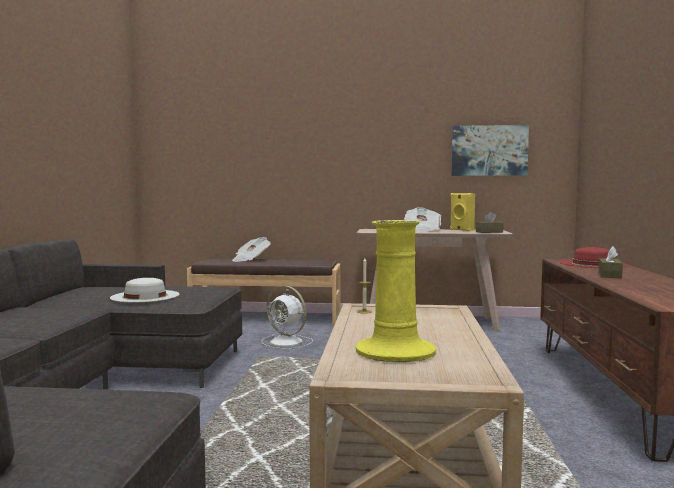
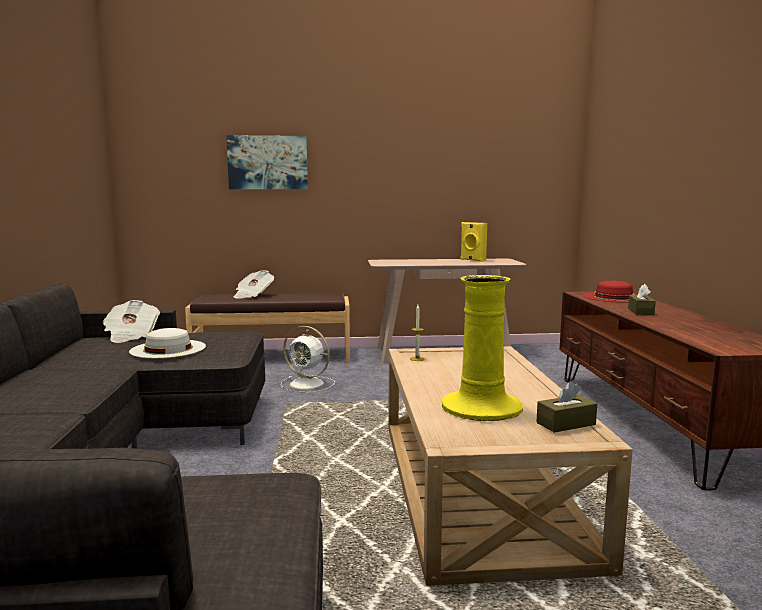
camera: 10 degrees left, 5 degrees up
newspaper [404,207,441,232] -> newspaper moved to [103,300,160,343]
picture [451,125,529,176] -> picture moved to [226,135,308,189]
brown tissue box [476,212,504,233] -> brown tissue box moved to [536,381,597,433]

